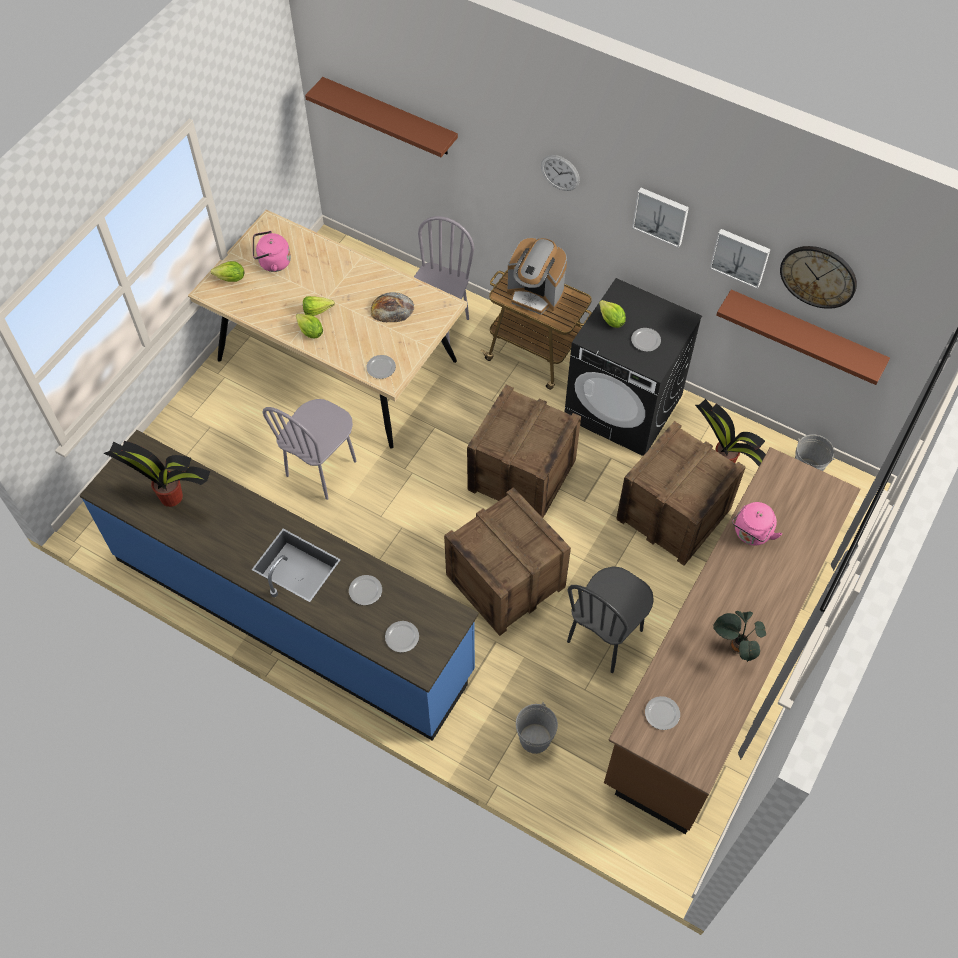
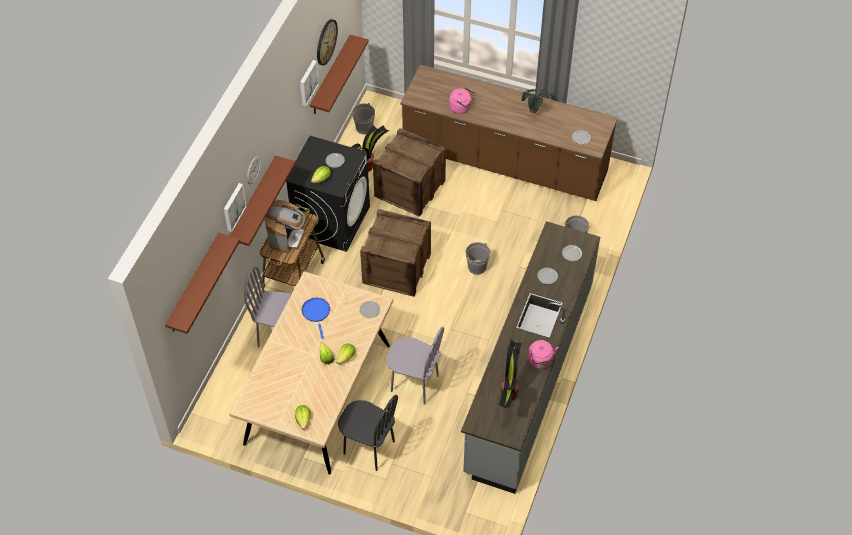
camera: 100 degrees left, 5 degrees down
blue counter [79,430,479,741] -> grey counter [461,221,600,494]
pink kettle [253,231,291,272] -> pink kettle moved to [528,340,559,369]
bread [371,292,414,322] -> blue frying pan [302,298,330,339]
crate [444,487,571,636] -> grey bucket [466,242,490,275]
black chair [567,566,654,673] -> black chair moved to [338,395,398,471]
picture [632,188,689,248] -> picture moved to [224,183,247,232]
none -> brown shelf [229,155,296,246]

